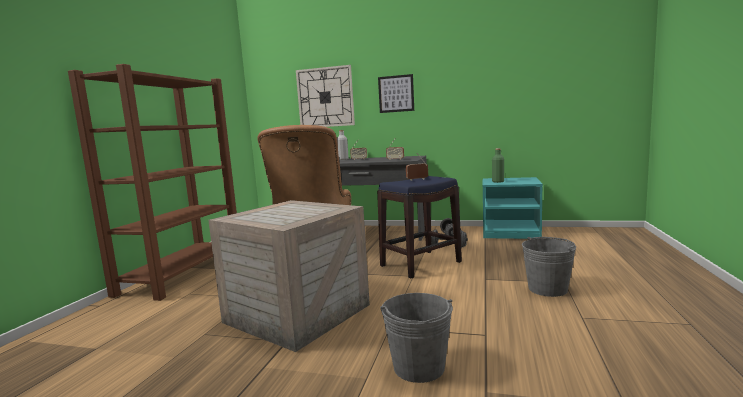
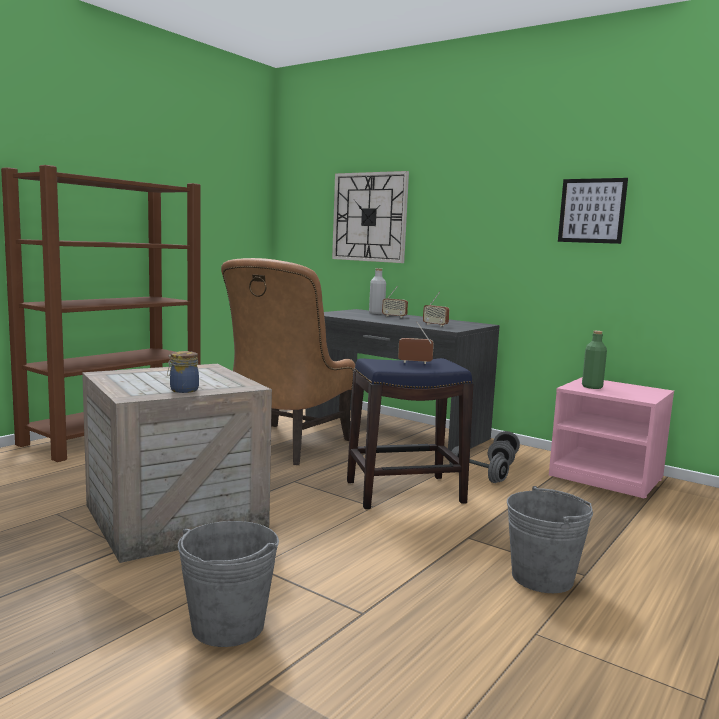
camera: 20 degrees right, 0 degrees up
picture [378,74,414,113] -> picture moved to [558,178,628,244]
turquoise nightstand [482,177,543,239] -> pink nightstand [549,377,674,498]
none -> jar [167,351,199,393]

